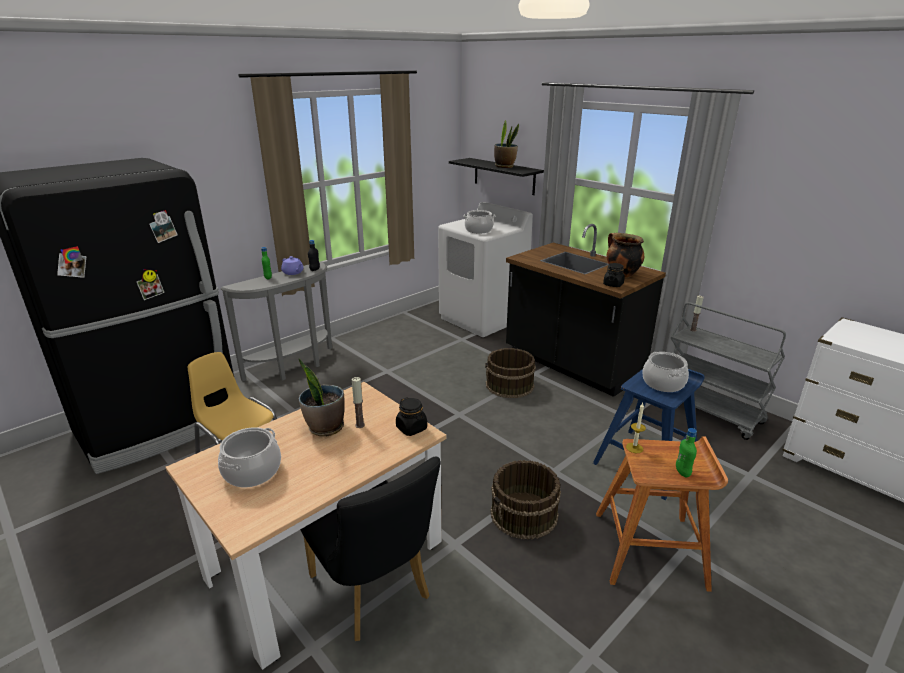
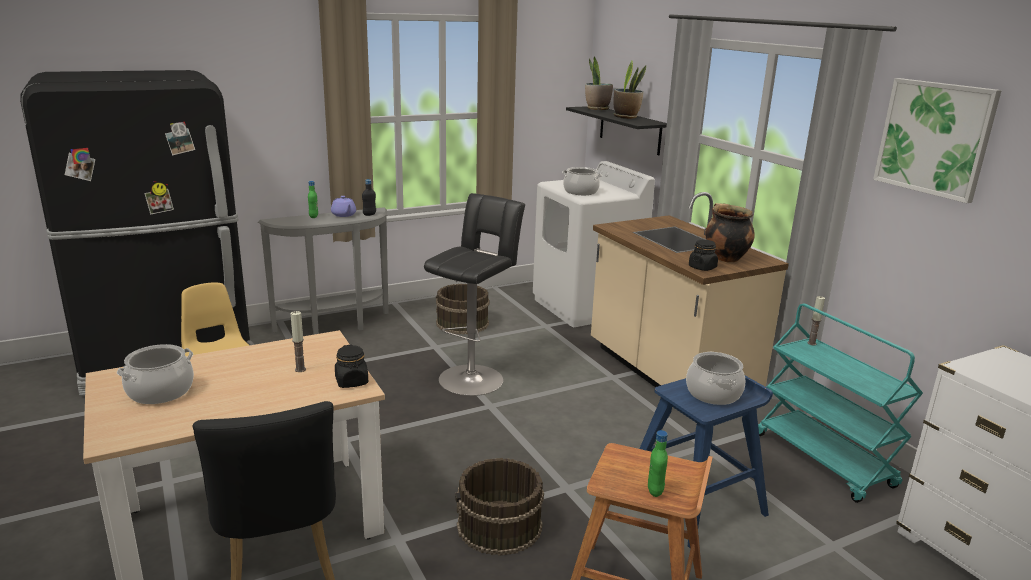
camera: 15 degrees right, 5 degrees down
potted plant [299,359,345,436] -> potted plant moved to [585,57,613,110]
brown bucket [485,348,536,398] -> brown bucket moved to [436,284,489,334]
black counter [506,224,666,397] -> beige counter [591,192,789,387]
candle [626,403,646,453] -> none
grey cart [670,302,786,440] -> turquoise cart [758,304,923,503]
none -> black stool [424,193,525,396]
none -> picture [873,78,1002,203]

